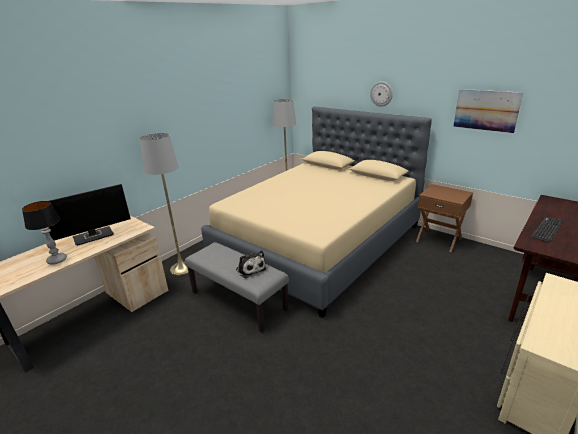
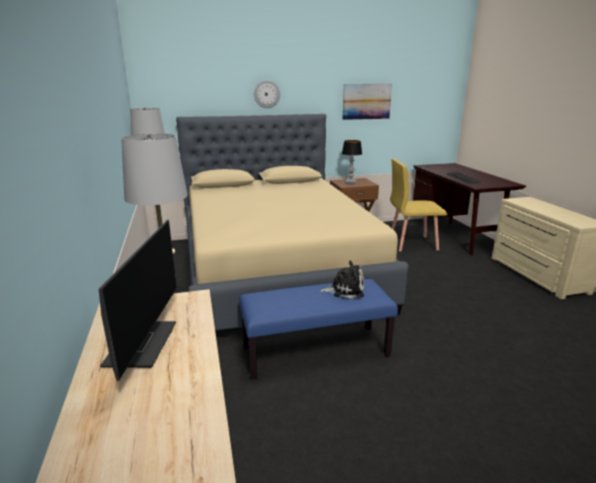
camera: 55 degrees left, 5 degrees down
table lamp [22,201,67,265] -> table lamp moved to [342,140,362,184]
grey bench [185,242,289,332] -> blue bench [239,279,398,379]
none -> yellow chair [390,158,447,252]

